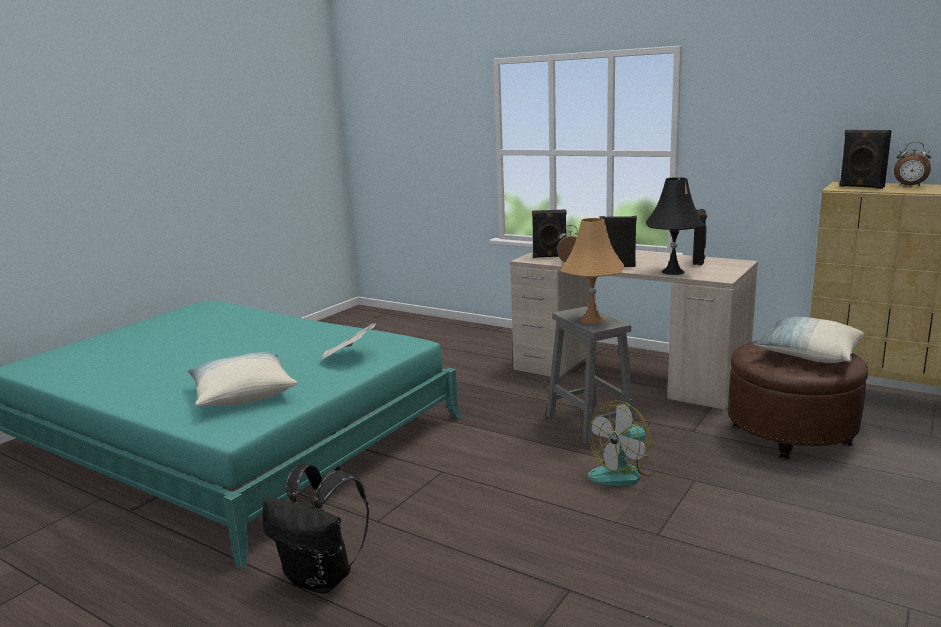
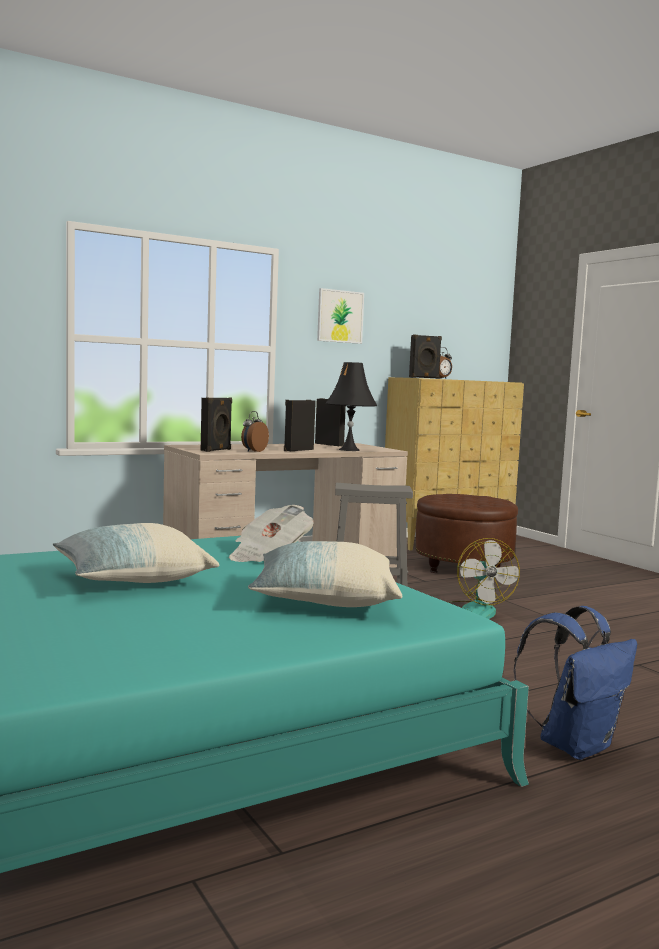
camera: 65 degrees left, 10 degrees down
black backpack [262,464,369,594] -> blue backpack [513,606,637,760]
orange table lamp [561,218,624,324] -> none
pillow [754,317,864,363] -> pillow moved to [53,523,219,583]
none -> picture [317,288,364,344]

